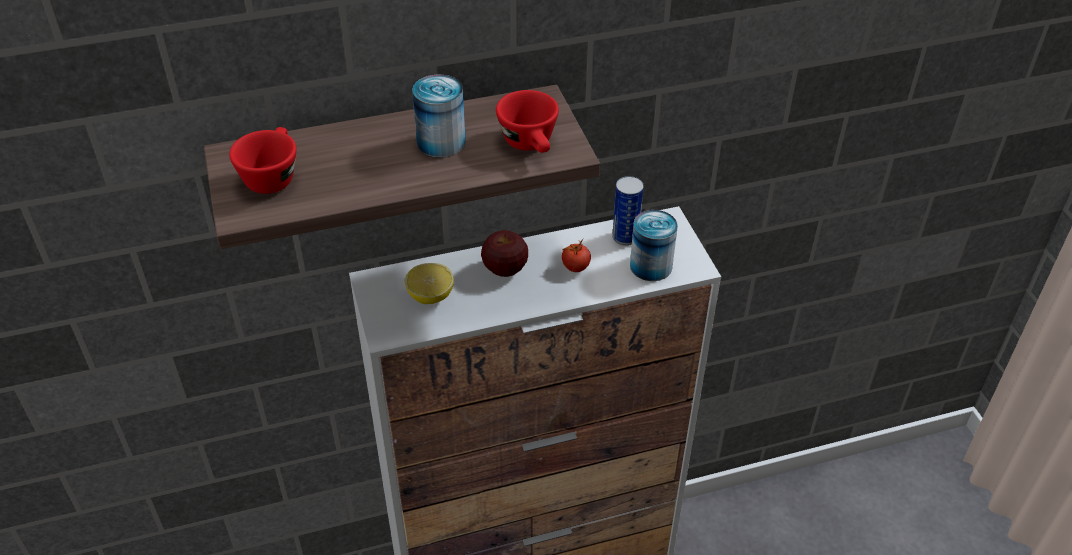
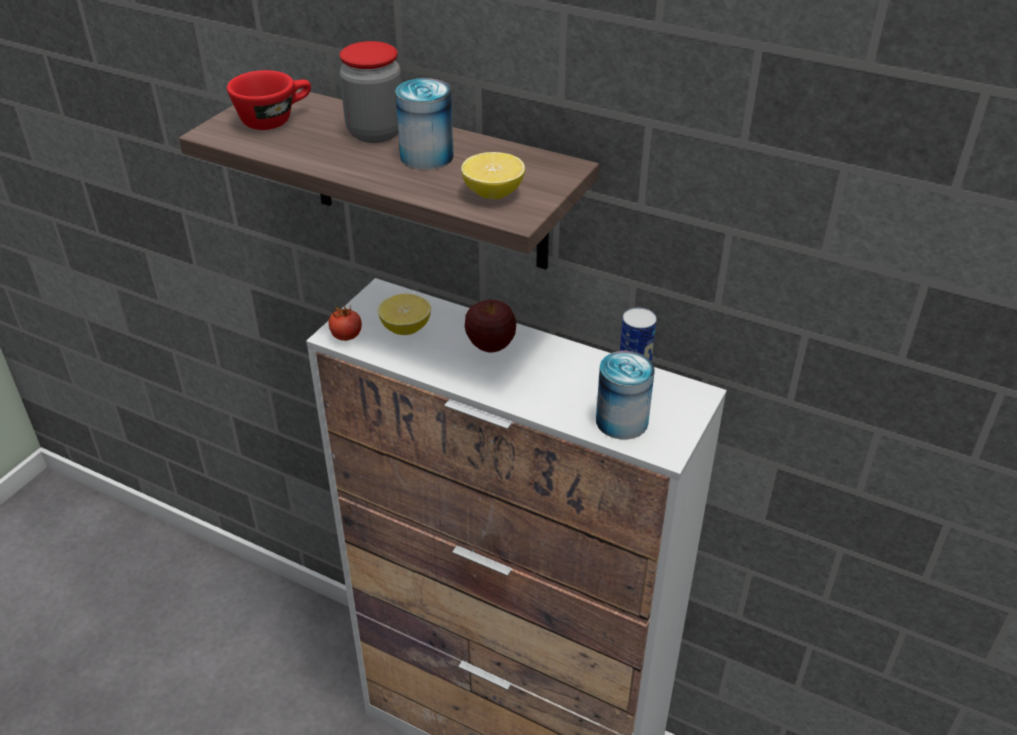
camera: 45 degrees right, 5 degrees down
red cup [496,90,559,153] -> lemon [461,152,525,199]
tomato [562,239,591,272] -> tomato moved to [329,305,362,341]
none -> jar [339,41,402,143]

